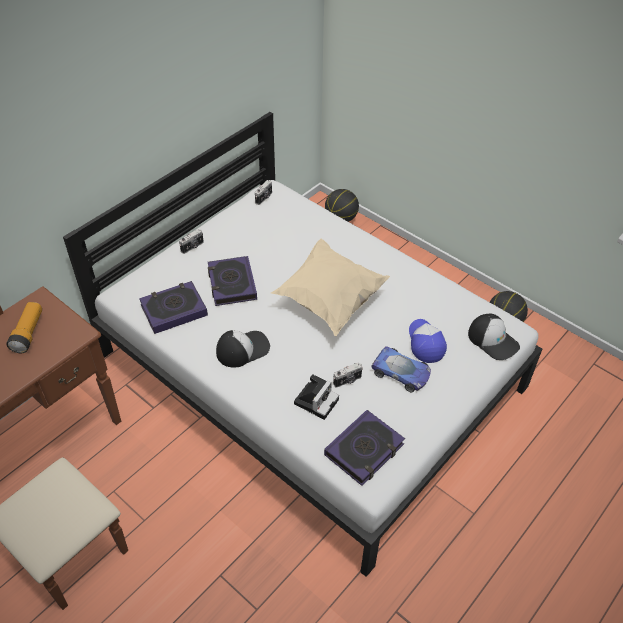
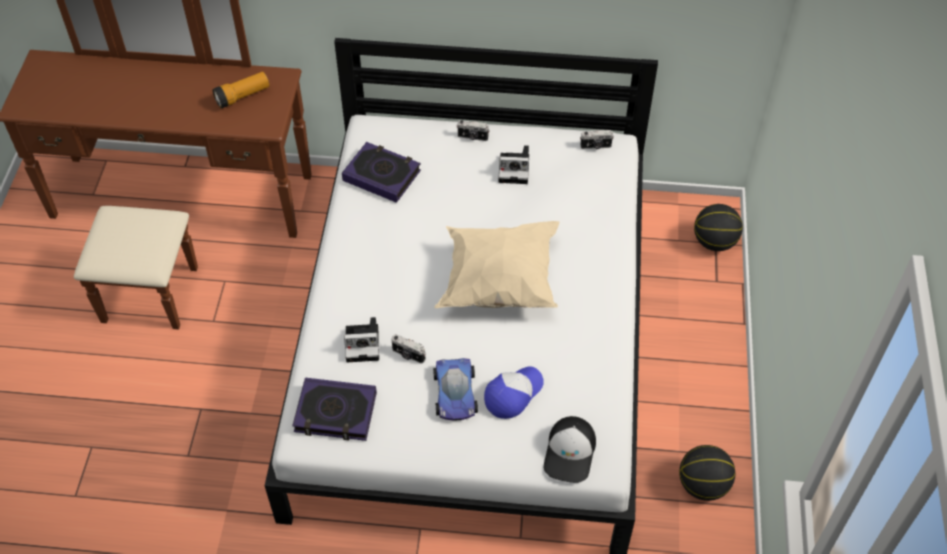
camera: 55 degrees right, 5 degrees up
book [208,256,257,306] -> none
cap [216,330,270,368] -> none
none -> camera [498,145,529,184]

